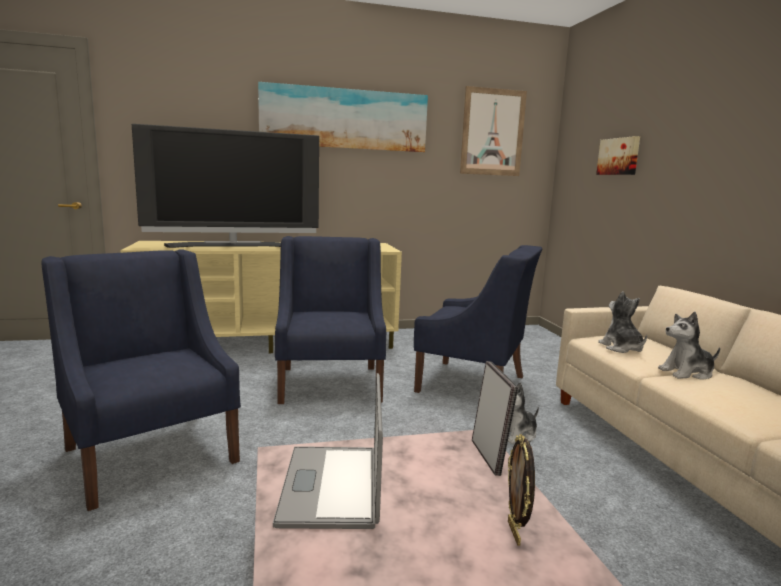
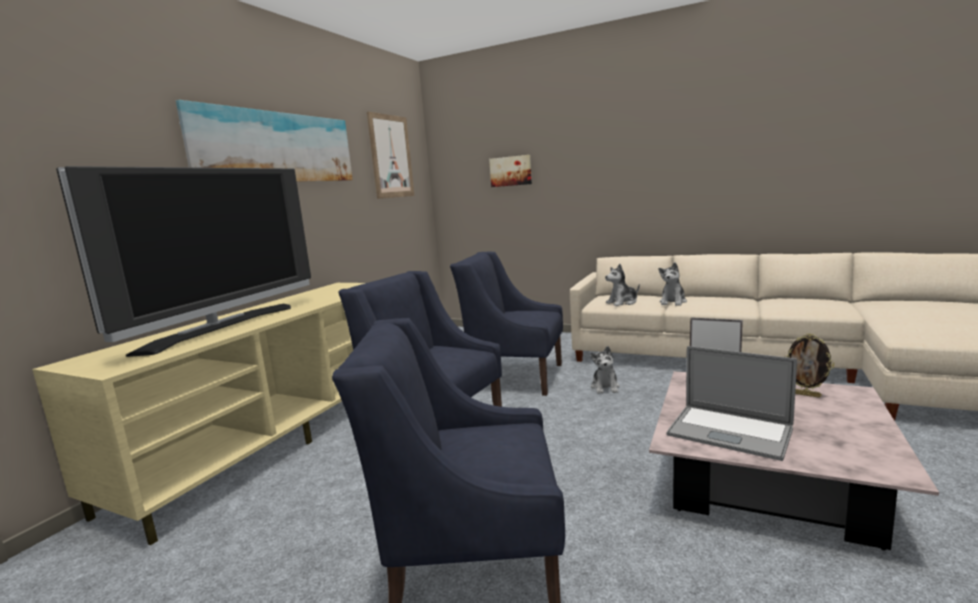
camera: 50 degrees left, 0 degrees up
blue armchair [414,245,542,393] -> blue armchair turned 135 degrees counterclockwise [450,251,563,396]
plush toy [598,291,647,353] -> plush toy turned 45 degrees counterclockwise [605,264,640,306]

